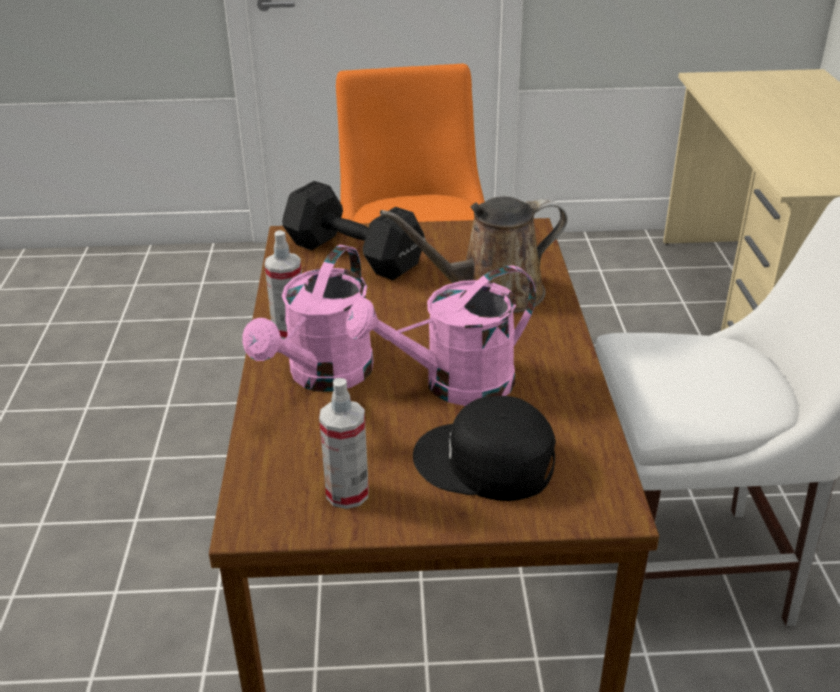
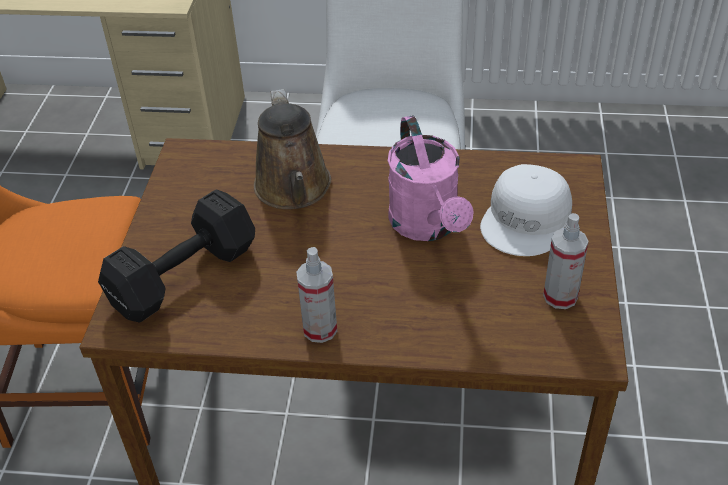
camera: 80 degrees left, 10 degrees up
pink watering can [242,245,374,392] -> none
black cap [413,396,556,501] -> white cap [480,164,572,256]

